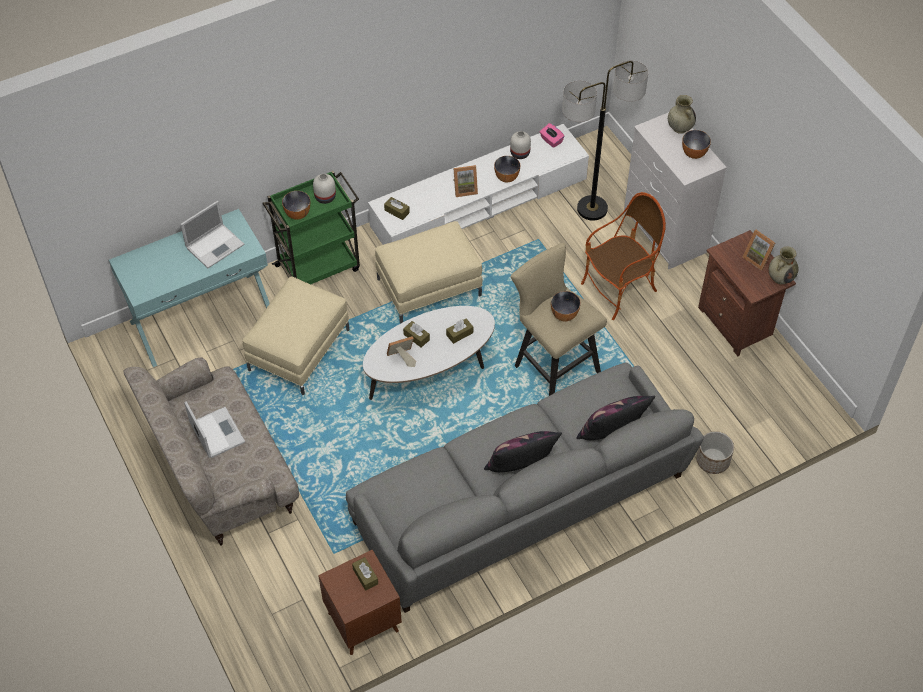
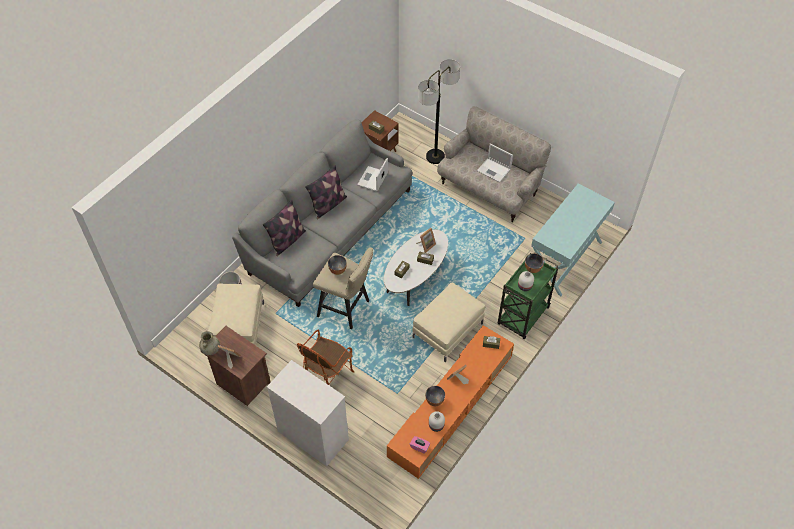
camera: 155 degrees right, 0 degrees up
laptop [180,201,244,268] -> laptop moved to [357,158,388,191]
beige ottoman [243,277,349,395] -> beige ottoman moved to [208,283,264,346]
white tv stand [368,124,589,245] -> orange tv stand [387,326,514,479]
floor lamp [562,60,648,221] -> floor lamp moved to [418,60,460,164]
beige vase [668,95,696,134] -> none
bowl [682,130,711,159] -> none

